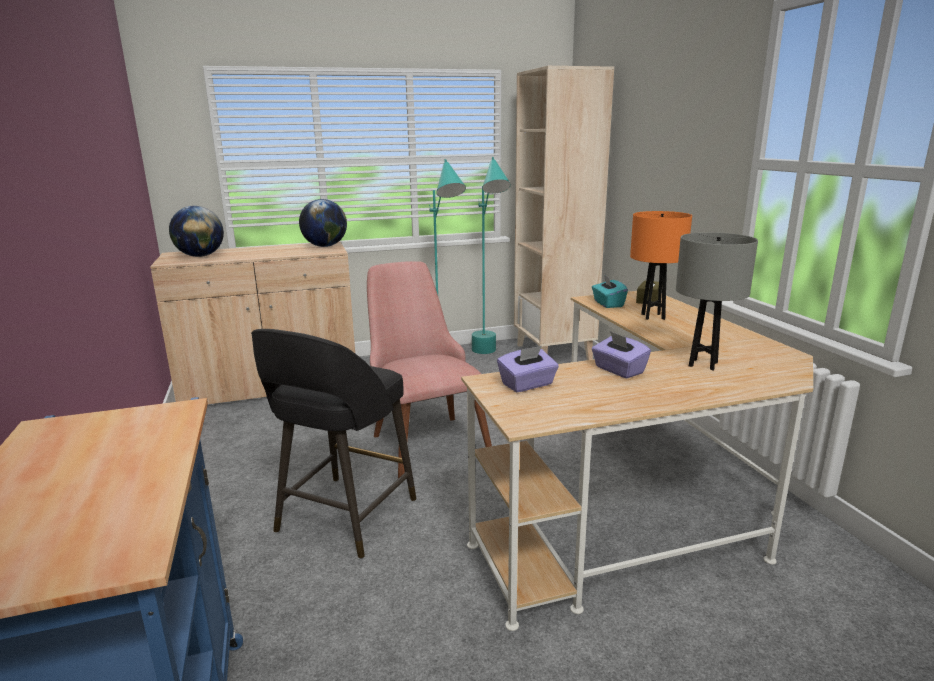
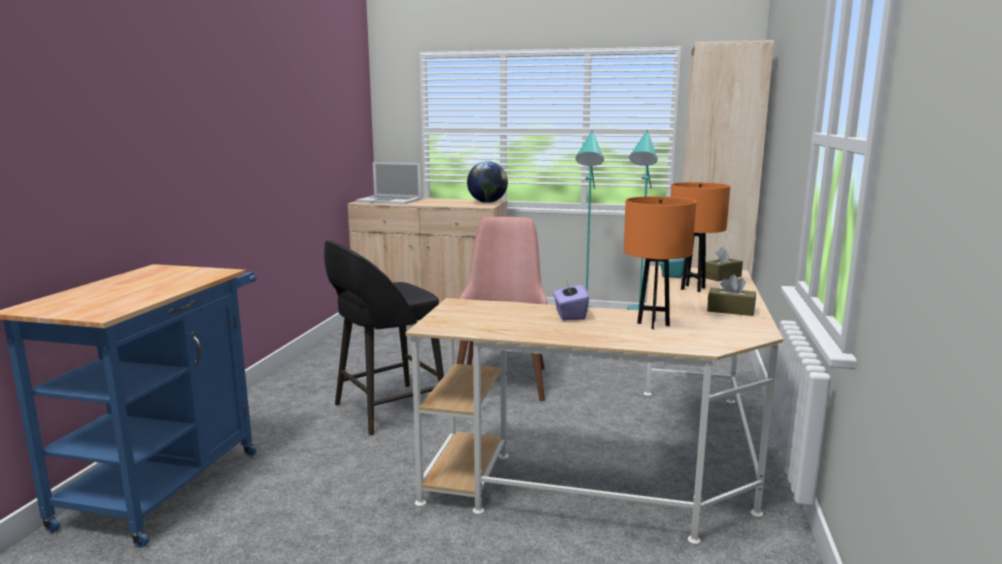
camera: 30 degrees right, 5 degrees down
globe [169,206,224,257] -> laptop [356,162,422,204]
purple tissue box [497,346,559,392] -> none
grey table lamp [676,232,758,371] -> orange table lamp [624,196,696,329]
none -> brown tissue box [707,274,756,316]

